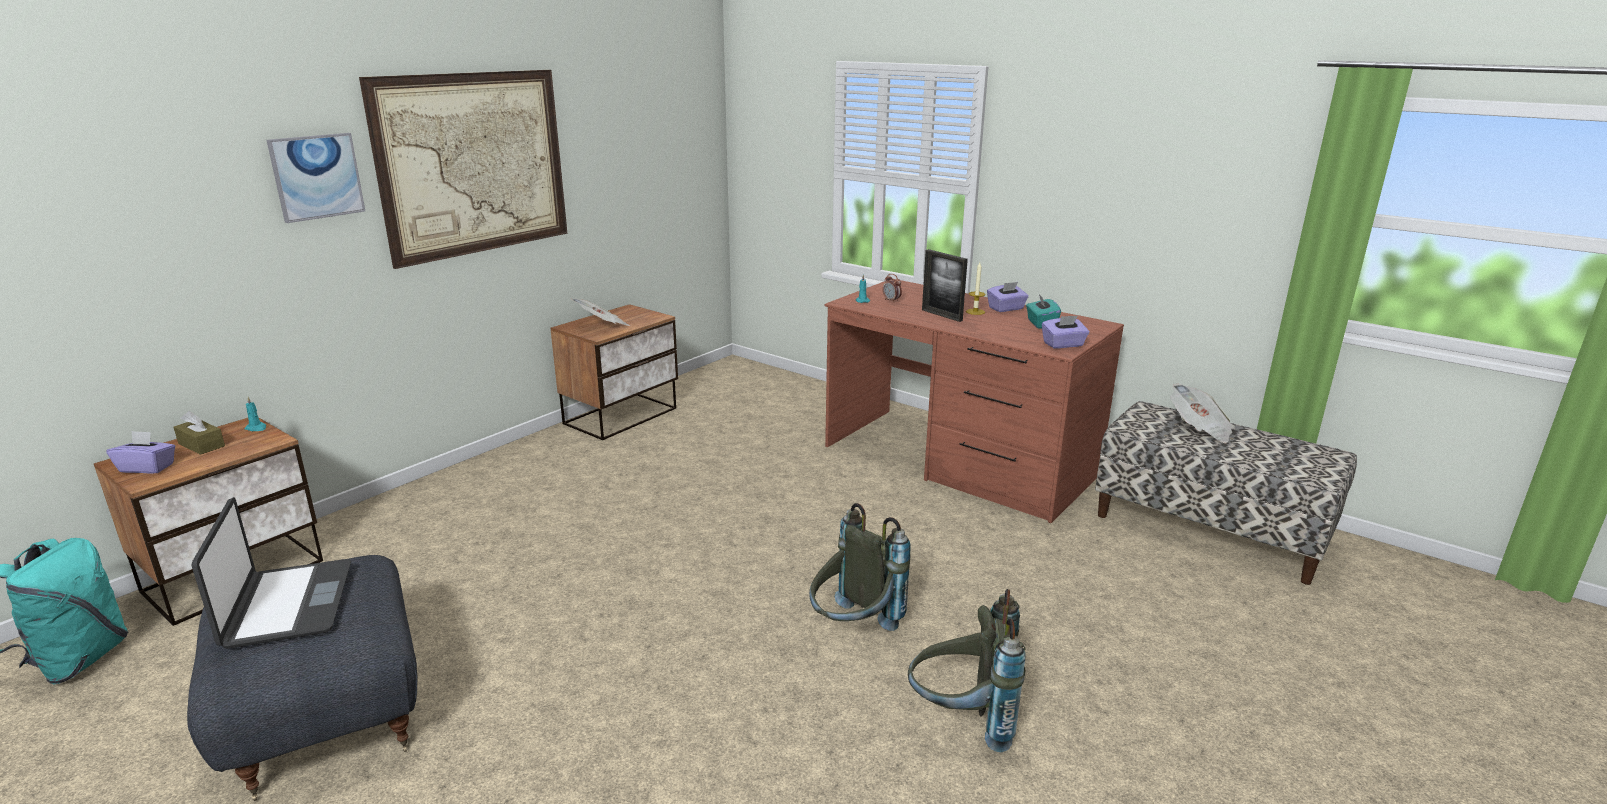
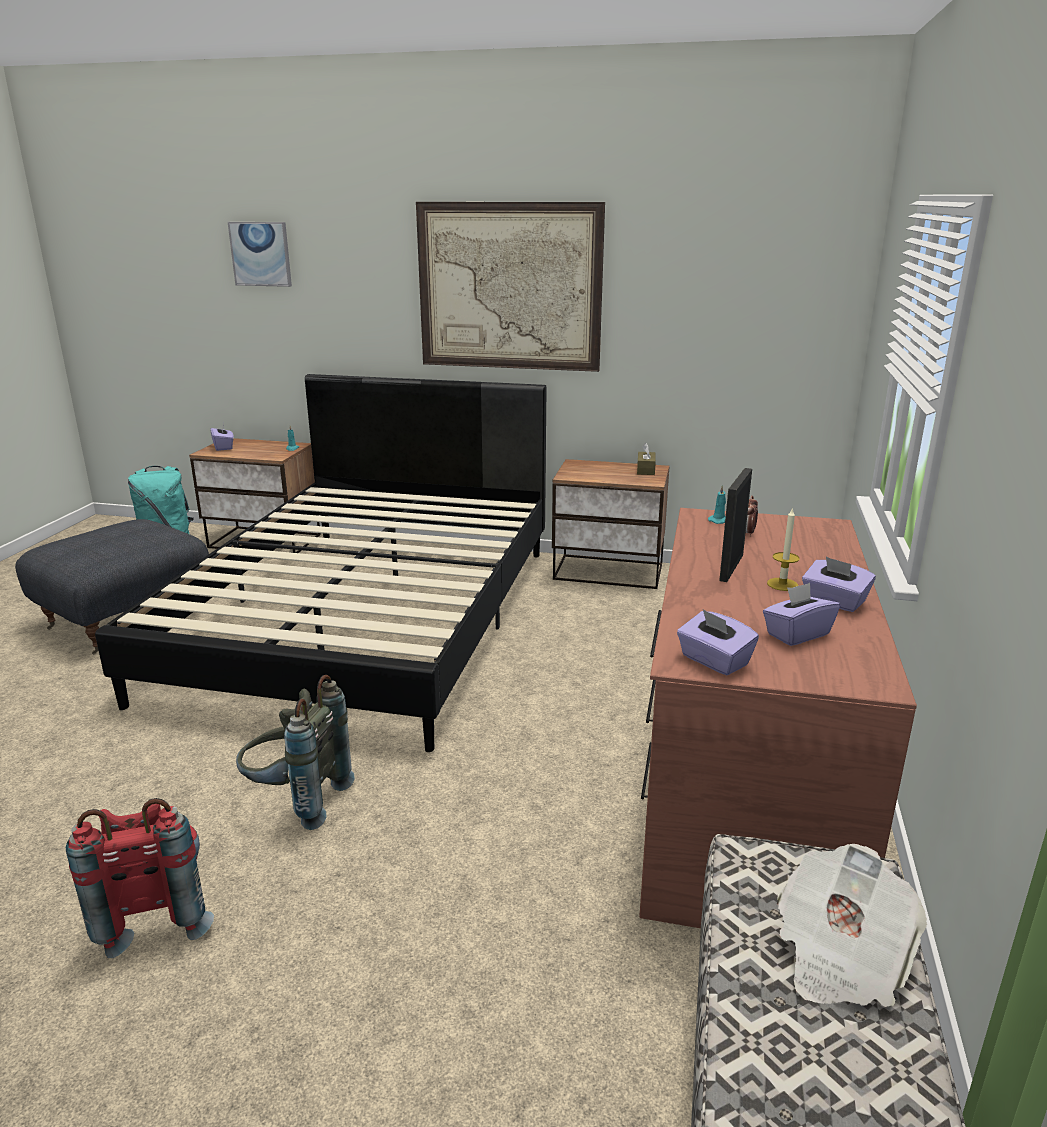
camera: 65 degrees right, 0 degrees up
brown tissue box [173,411,225,455] -> brown tissue box moved to [637,443,656,475]
laptop [191,497,351,649] -> none
picture [267,133,365,223] -> picture moved to [228,222,292,287]
newspaper [571,299,630,326] -> none
grey backpack [908,589,1026,753] -> red backpack [66,798,214,958]
turquoise tissue box [1026,294,1061,328] -> purple tissue box [763,583,840,646]
none -> black bed [95,374,546,752]

